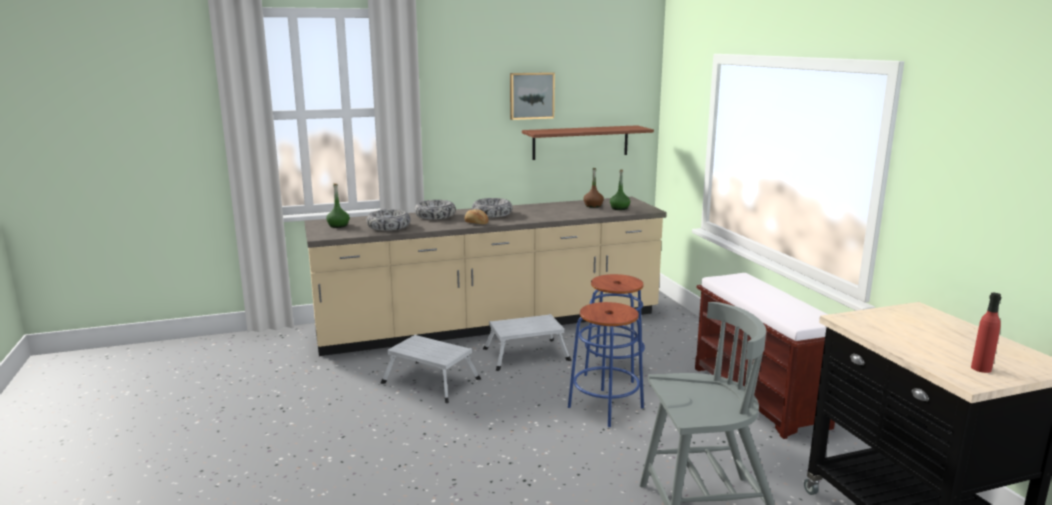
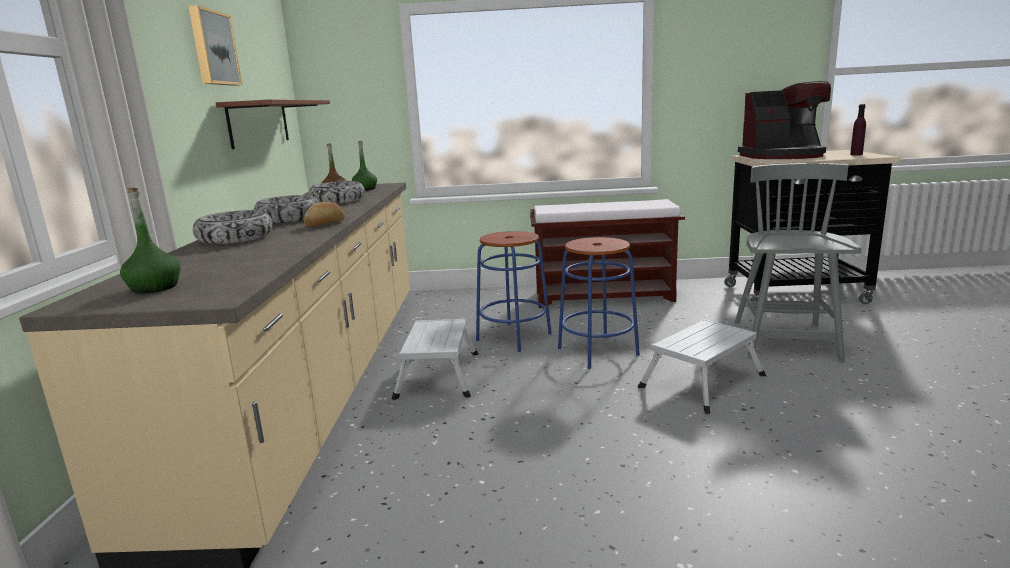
camera: 70 degrees left, 0 degrees up
bowl [366,209,411,231] -> bowl moved to [309,181,365,204]
white step ladder [380,335,481,403] -> white step ladder moved to [638,319,766,414]
red bottle [971,293,1001,373] -> purple bottle [850,104,866,156]
none -> coffee machine [738,81,831,159]

